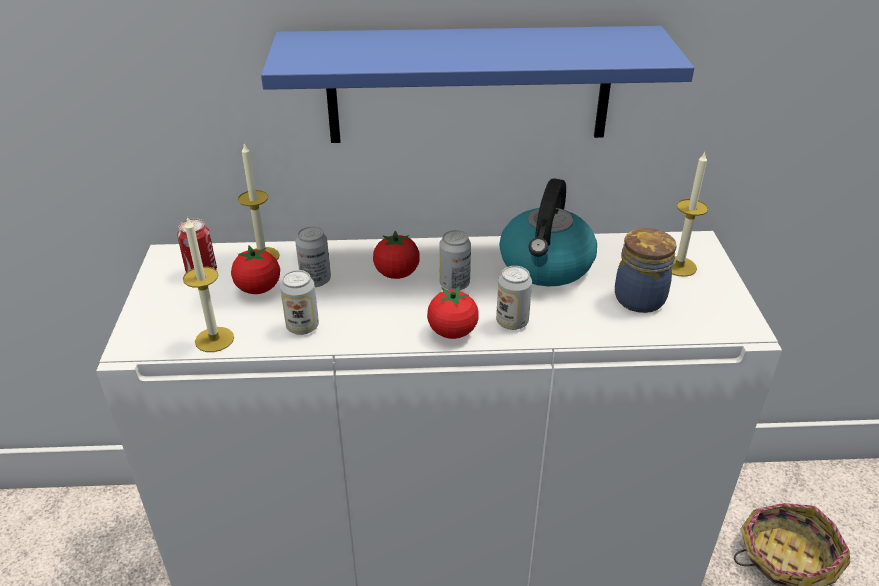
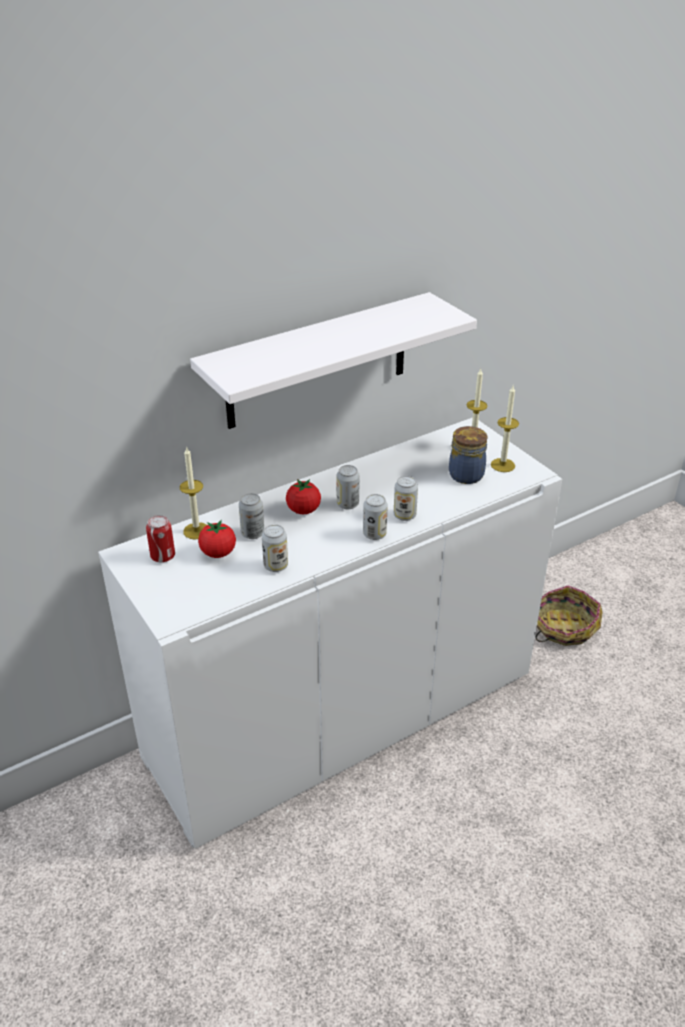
camera: 30 degrees left, 0 degrees up
candle [183,216,234,352] -> candle moved to [491,386,519,472]
blue shelf [261,26,694,143] -> white shelf [190,292,477,429]
tomato [427,286,479,339] -> can [363,494,388,540]
kettle [499,178,597,286] -> none

